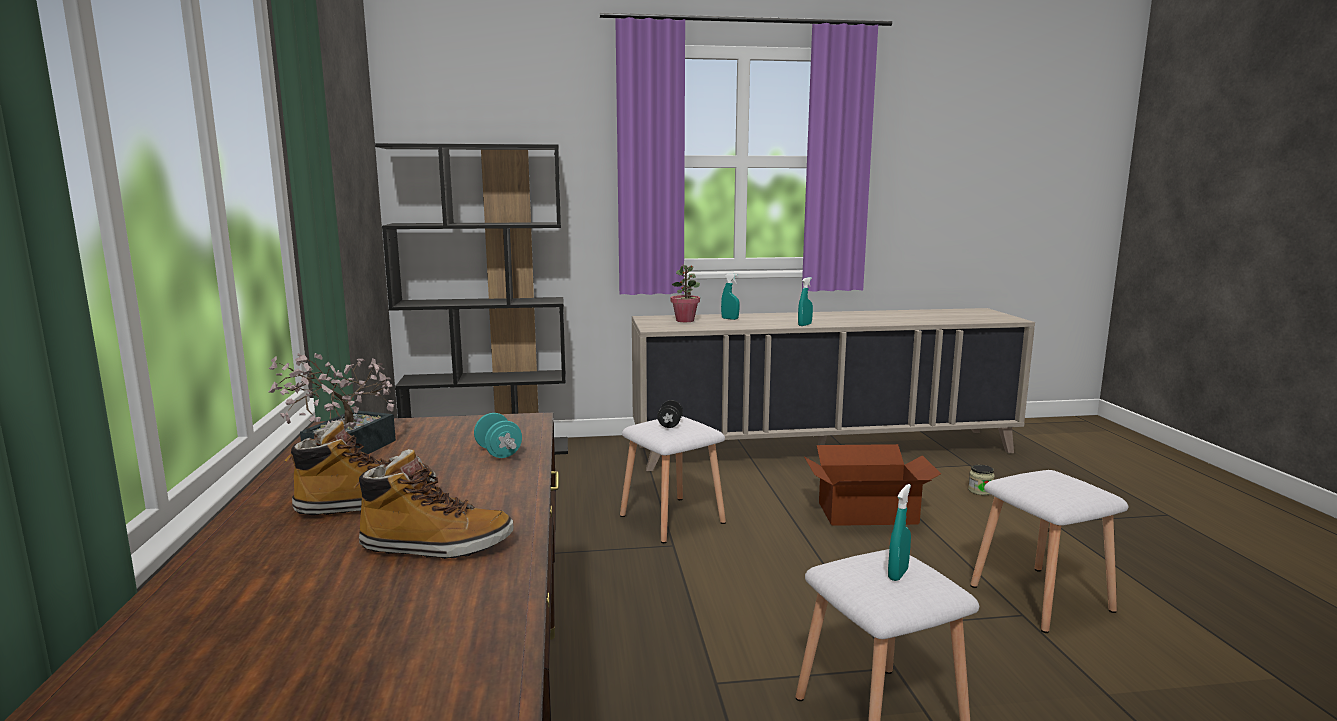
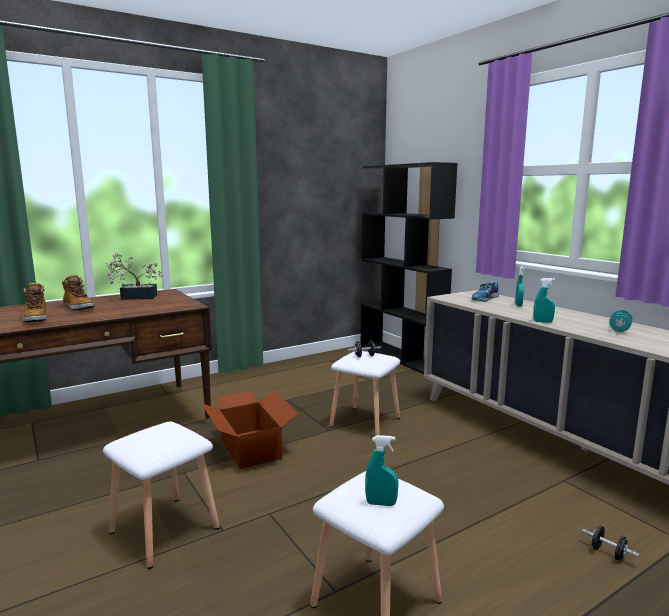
camera: 65 degrees right, 0 degrees up
turquoise dumbbell [474,413,522,458] -> turquoise dumbbell moved to [609,310,633,332]
potted plant [670,264,700,322] -> shoe [472,281,499,302]
cardboard box [804,444,941,526] -> cardboard box moved to [201,390,298,469]
turquoise spray bottle [888,484,911,581] -> turquoise spray bottle moved to [365,435,399,506]
jar [968,465,995,495] -> black dumbbell [582,526,639,560]

